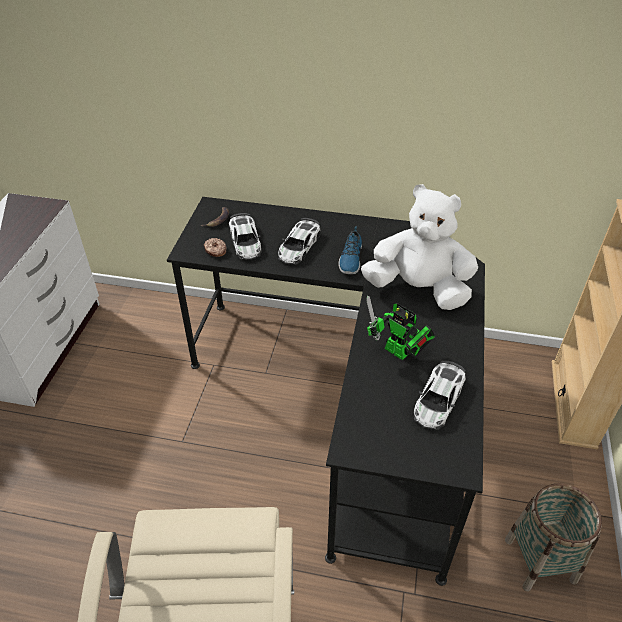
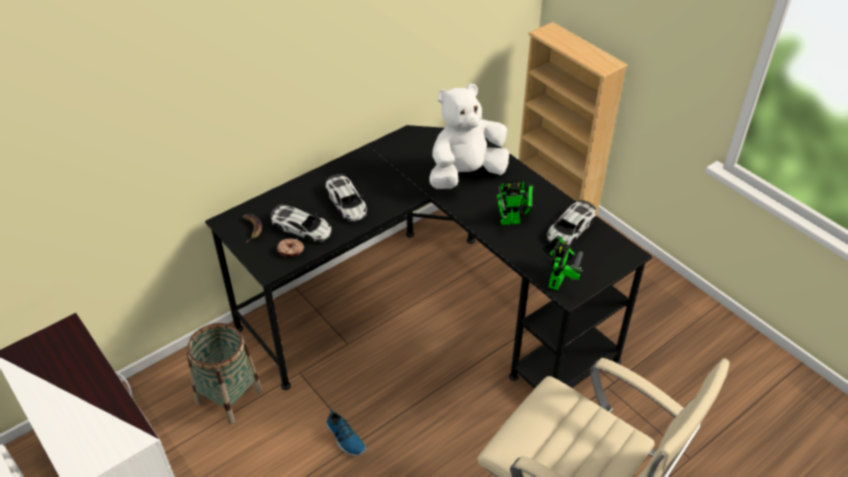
camera: 50 degrees left, 0 degrees up
shoe [338,226,362,274] -> shoe moved to [326,409,366,456]
toy car [413,360,466,430] -> toy car turned 60 degrees clockwise [546,200,596,246]
basket [505,484,602,592] -> basket moved to [186,323,263,424]
none -> toy robot [542,235,583,290]

